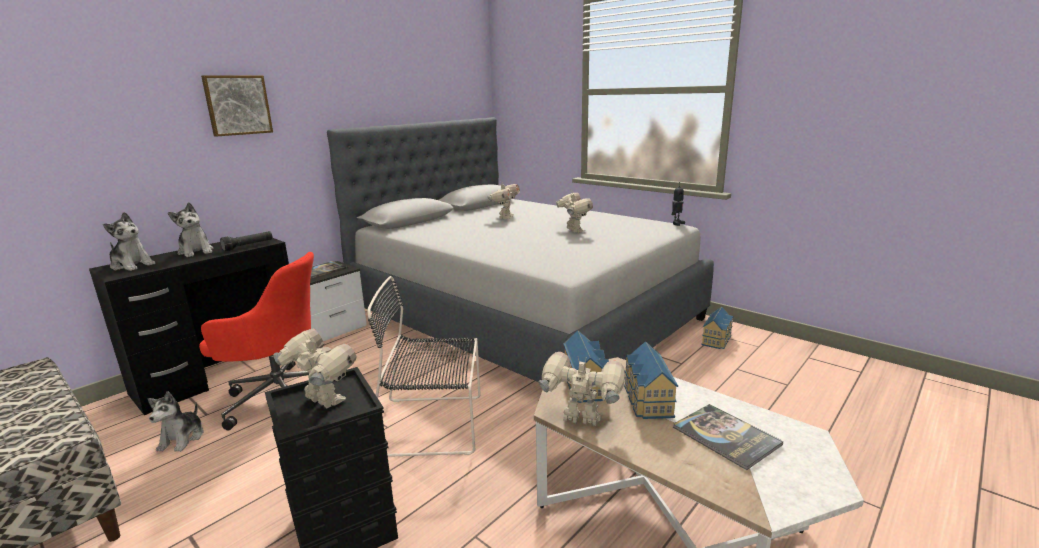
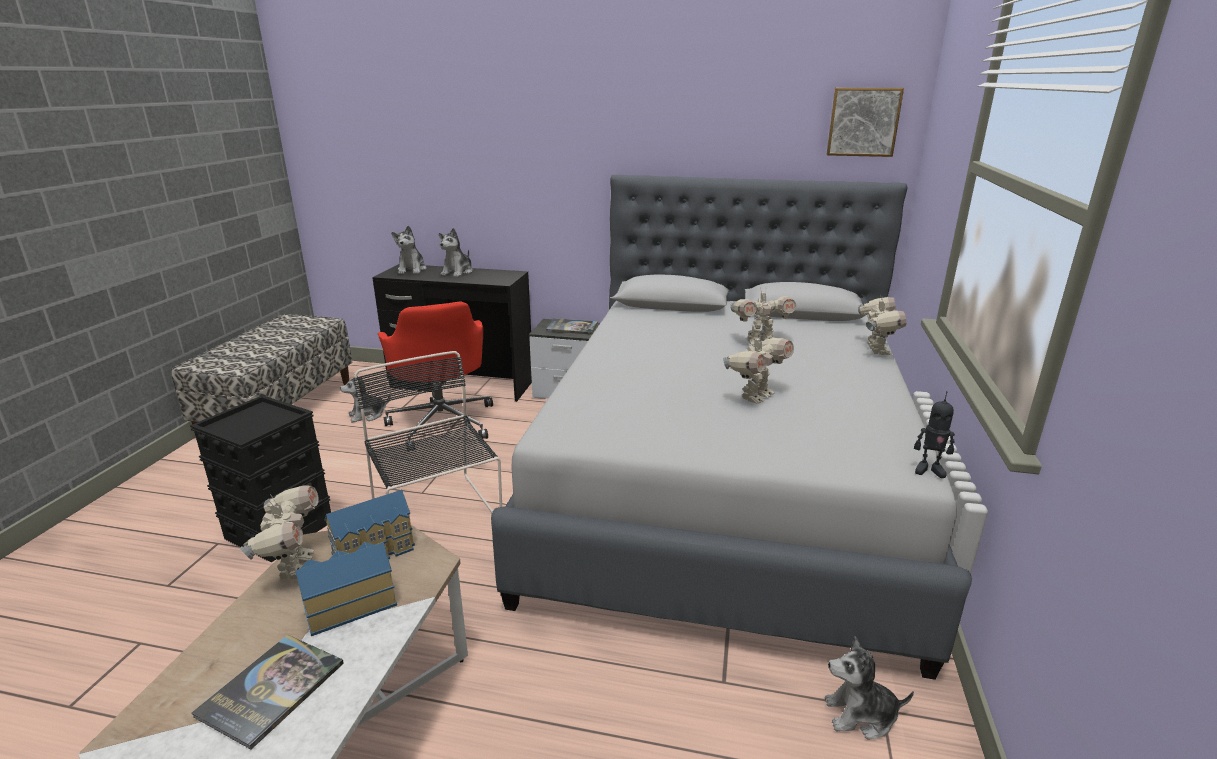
camera: 60 degrees right, 5 degrees up
picture [201,75,273,137] -> picture moved to [826,88,904,157]
black flashlight [220,231,273,252] -> none
toy robot [273,329,356,408] -> toy robot moved to [858,294,906,355]
toy house [701,307,734,349] -> plush toy [825,636,914,740]

